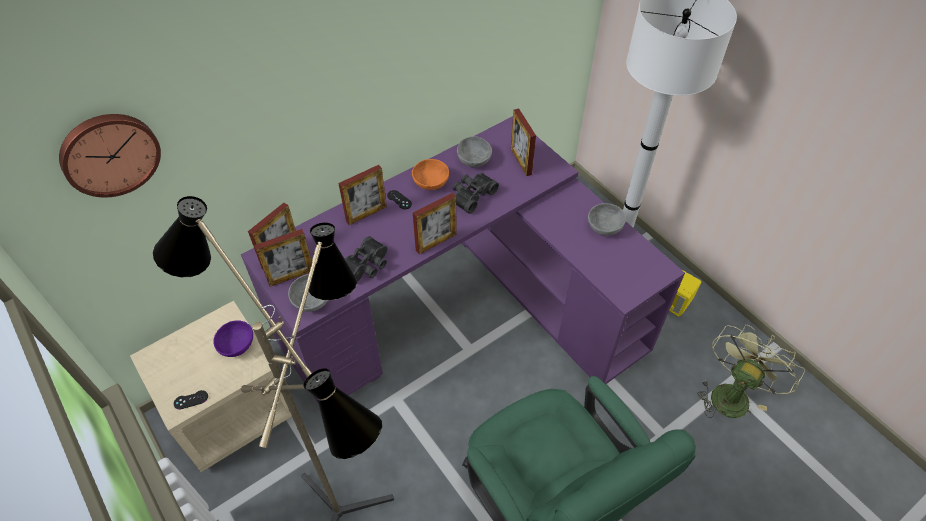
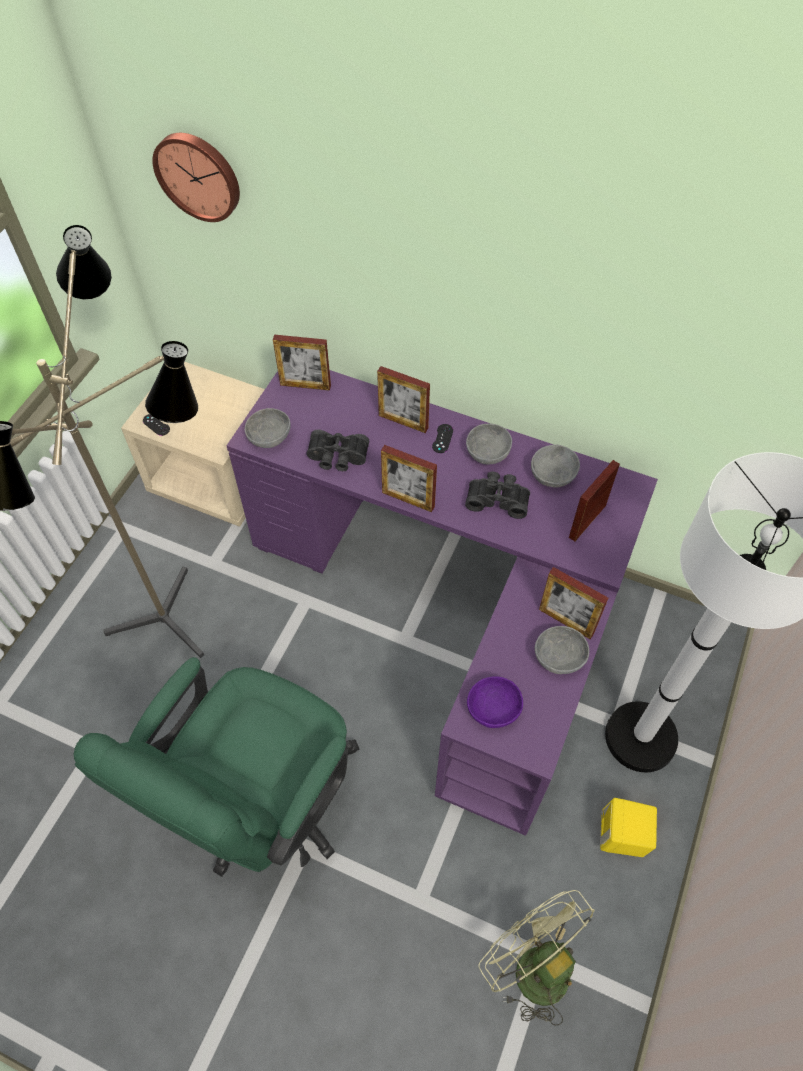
camera: 60 degrees right, 5 degrees up
purple bowl [214,321,253,357] -> purple bowl moved to [467,676,523,728]
picture frame [254,229,312,287] -> picture frame moved to [539,567,608,639]
orange bowl [412,159,449,190] -> grey bowl [466,424,512,464]
green fan [698,325,805,418] -> green fan turned 135 degrees counterclockwise [478,890,595,1026]

